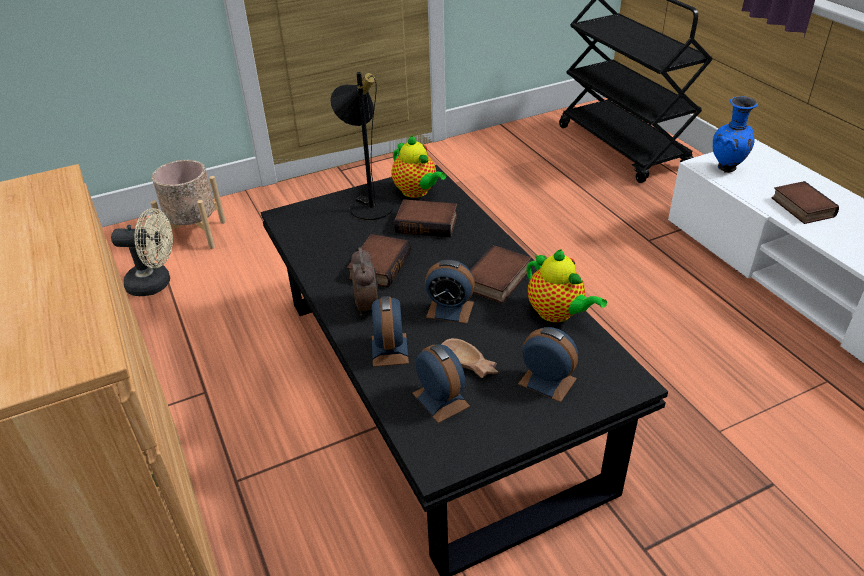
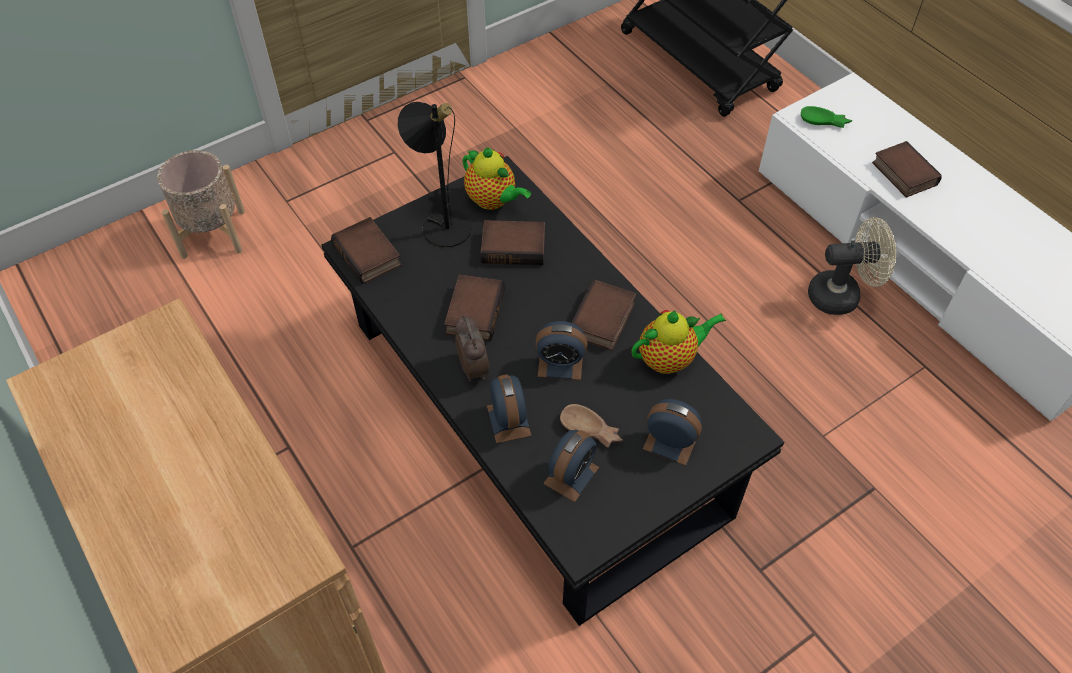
camera: 10 degrees left, 15 degrees up
beige fan [111,208,173,296] -> beige fan moved to [808,217,896,315]
alarm clock [412,344,470,423] -> alarm clock turned 75 degrees clockwise [543,430,599,502]
teapot [526,249,607,323] -> teapot turned 60 degrees counterclockwise [632,310,726,374]
blue vase [713,96,758,173] -> green bowl [801,106,852,128]
none -> book [331,217,402,284]

